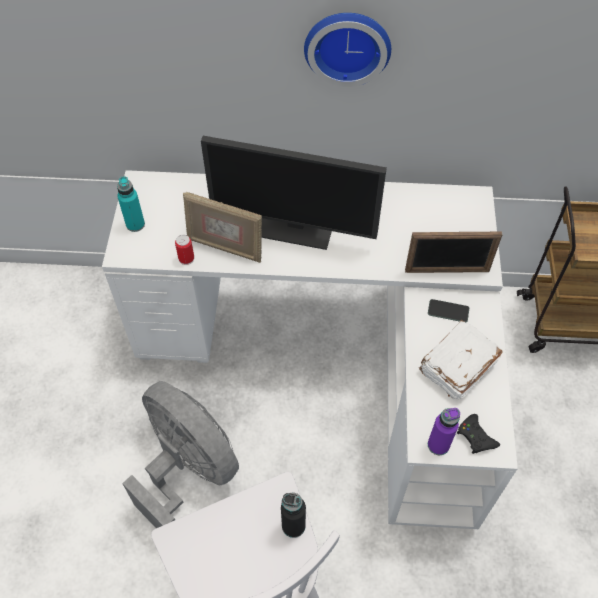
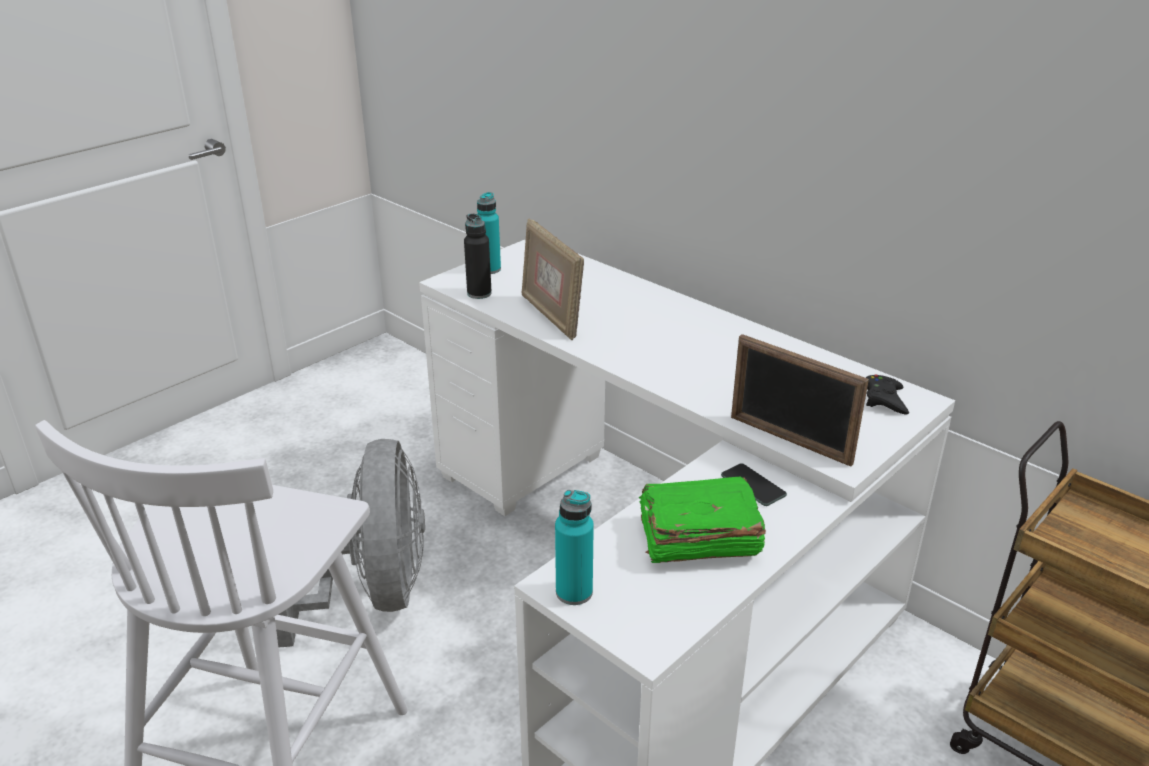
camera: 40 degrees right, 25 degrees down
can [175,235,194,265] -> none
monitor [201,136,387,250] -> none
black bottle [281,493,306,538] -> black bottle moved to [464,214,492,299]
wall clock [304,13,391,87] -> none
white book [419,319,503,399] -> green book [639,477,766,563]
purple bottle [428,408,460,455] -> turquoise bottle [555,490,594,605]
black game controller [457,414,500,454] -> black game controller moved to [866,374,909,414]

